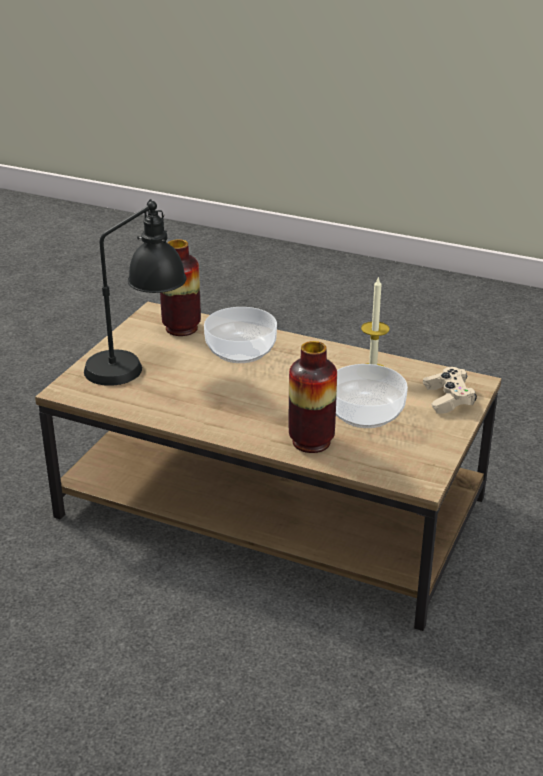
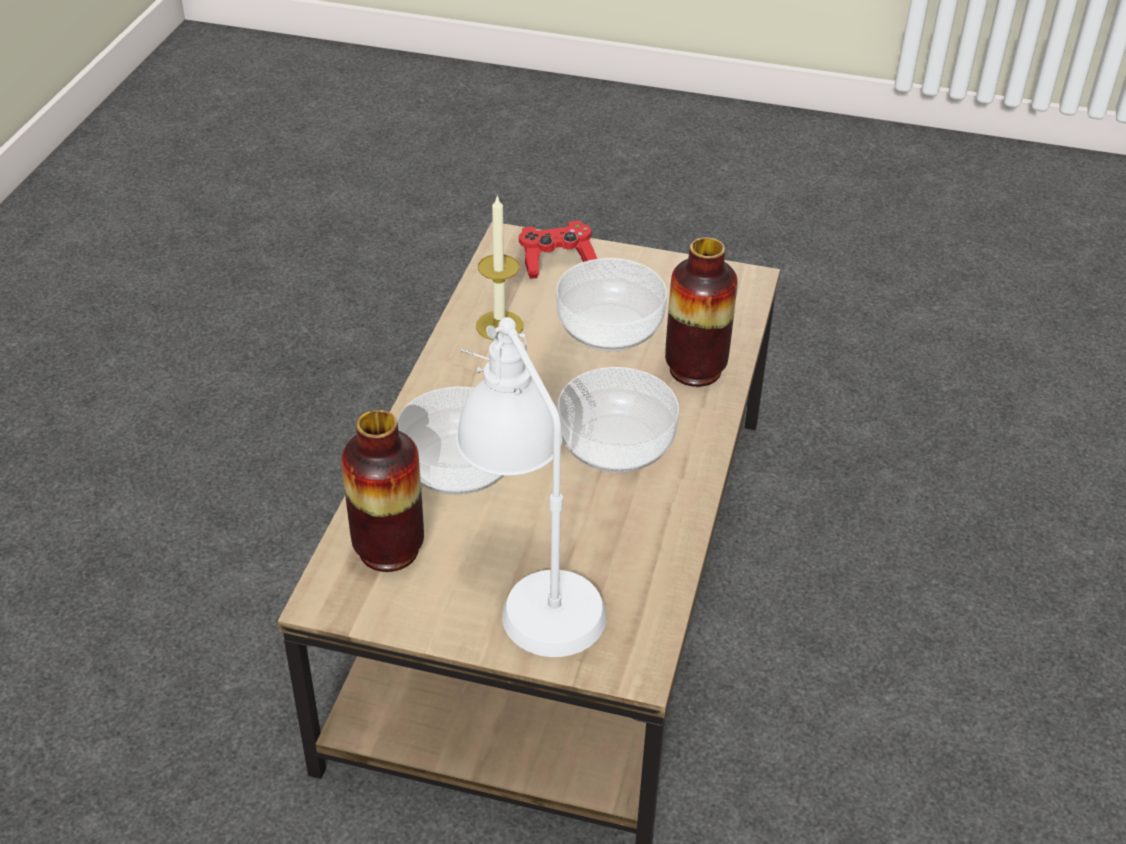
camera: 100 degrees left, 10 degrees up
black table lamp [84,199,186,386] -> white table lamp [455,317,607,657]
beige game controller [423,367,477,414] -> red game controller [519,221,597,279]
none -> bowl [557,367,679,473]

